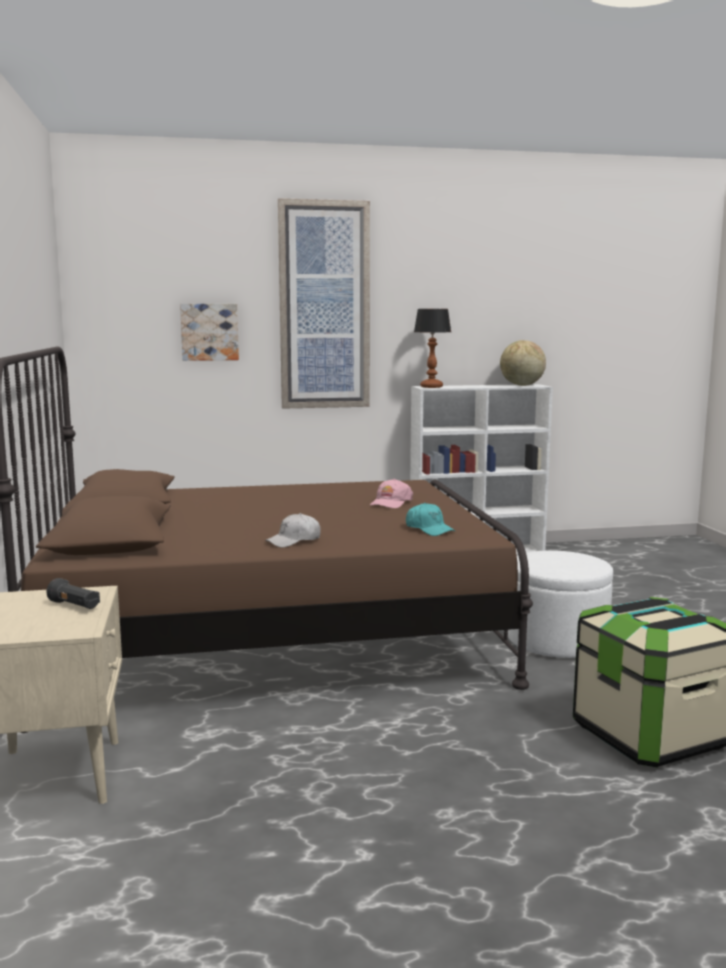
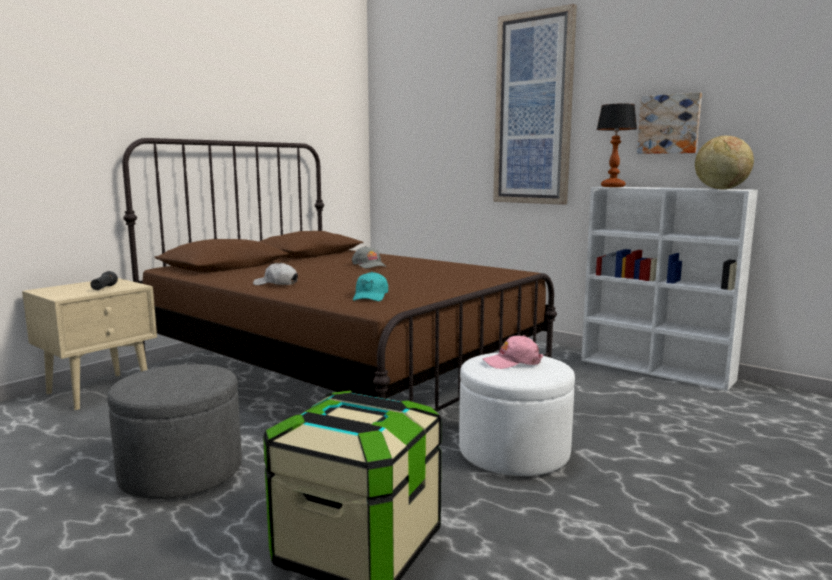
camera: 50 degrees right, 0 degrees up
picture [180,304,239,361] -> picture moved to [637,92,702,154]
pink cap [370,479,413,508] -> pink cap moved to [483,335,543,369]
none -> grey ottoman [107,364,242,499]
none -> grey cap [352,246,387,269]

